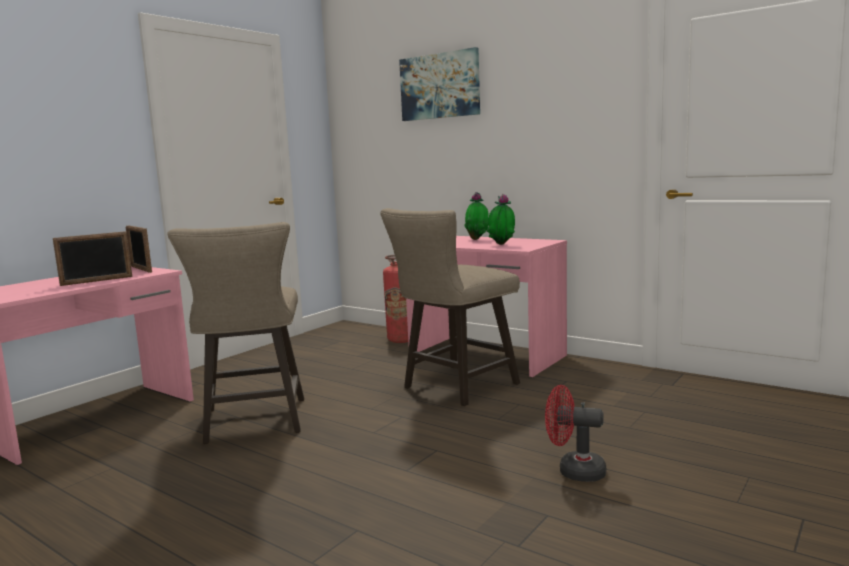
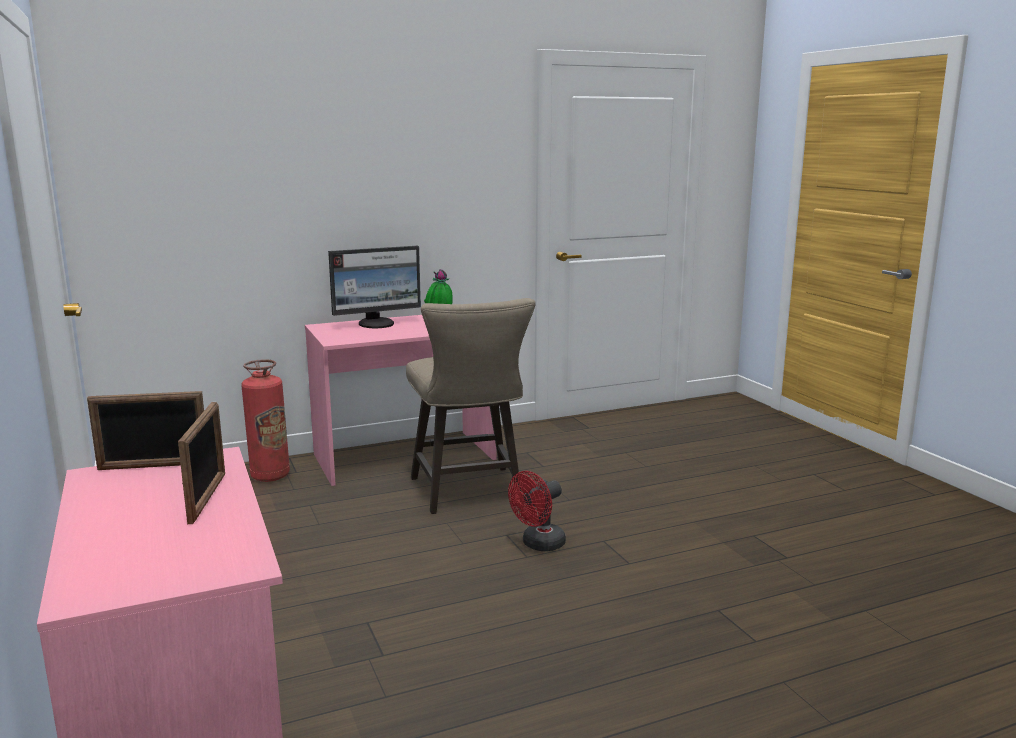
camera: 60 degrees left, 5 degrees up
beige stool [167,222,304,444] -> none
picture [399,47,480,121] -> none
potted plant [465,192,489,240] -> monitor [328,246,421,328]
red fan [545,385,606,482] -> red fan moved to [508,471,566,551]

